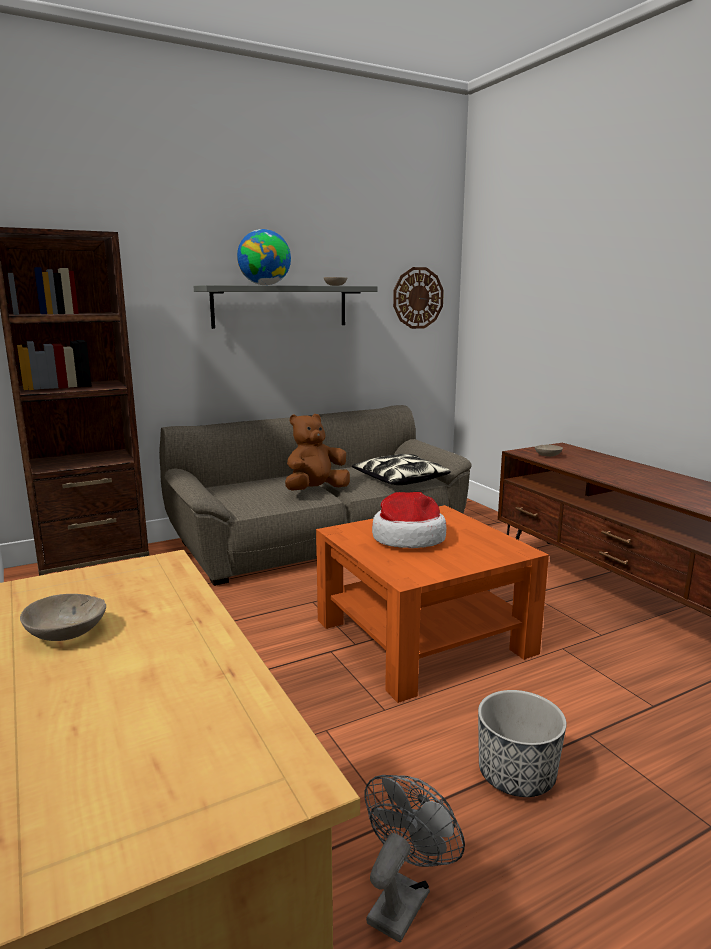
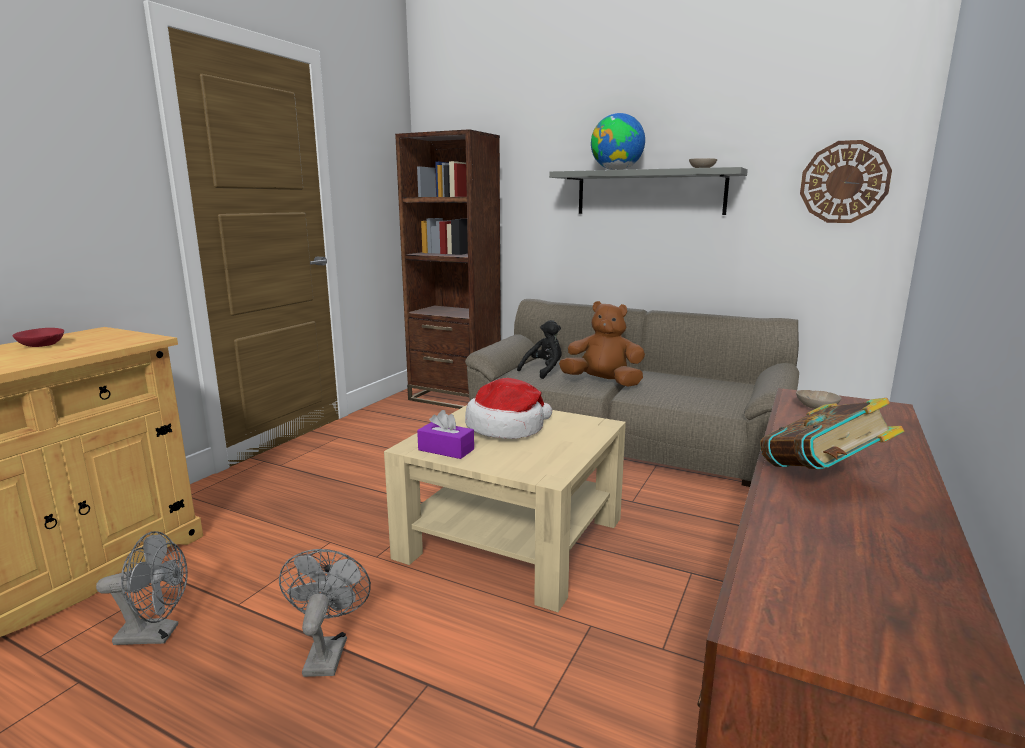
camera: 55 degrees right, 0 degrees up
beige bowl [20,594,106,641] -> red bowl [12,328,64,347]
orange coffee table [316,505,549,703] -> beige coffee table [384,405,626,612]
pillow [352,454,451,485] -> none
planter [478,690,567,797] -> grey fan [279,549,371,677]
none -> purple tissue box [417,410,474,459]
none -> black plush toy [517,320,562,379]
none -> book [760,398,904,469]

